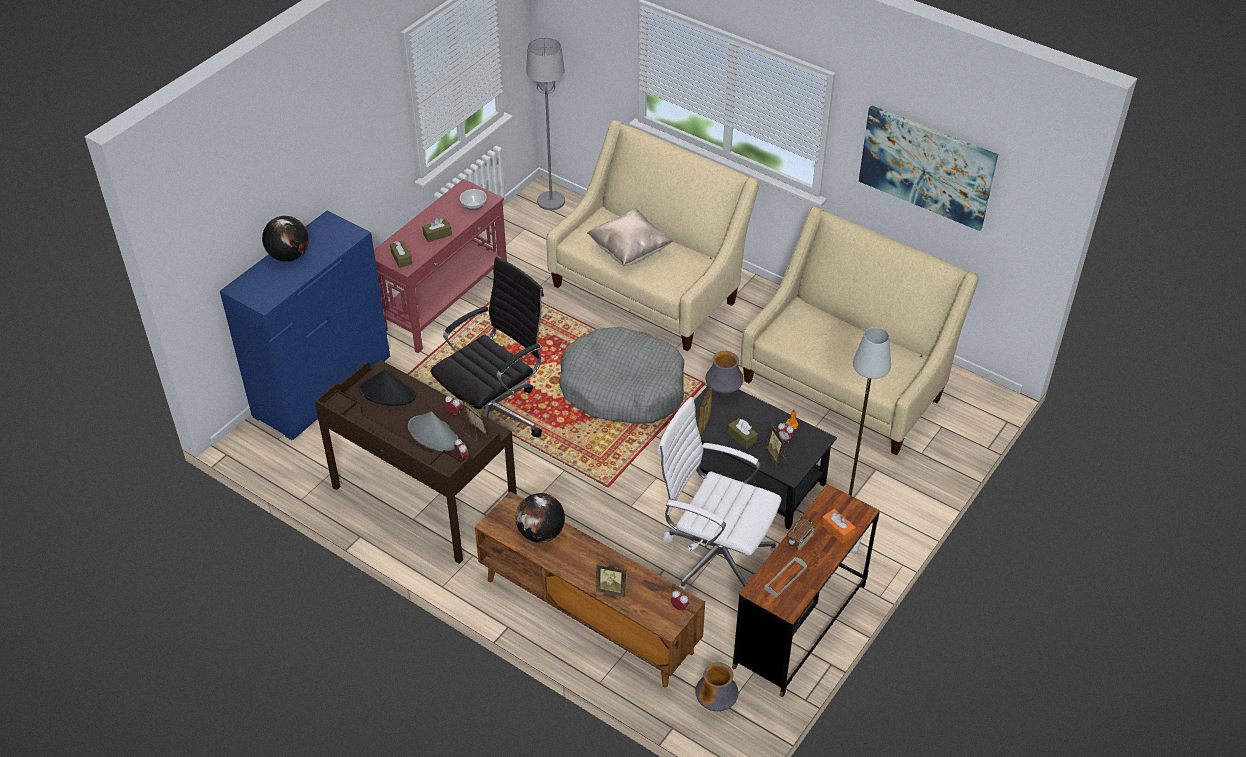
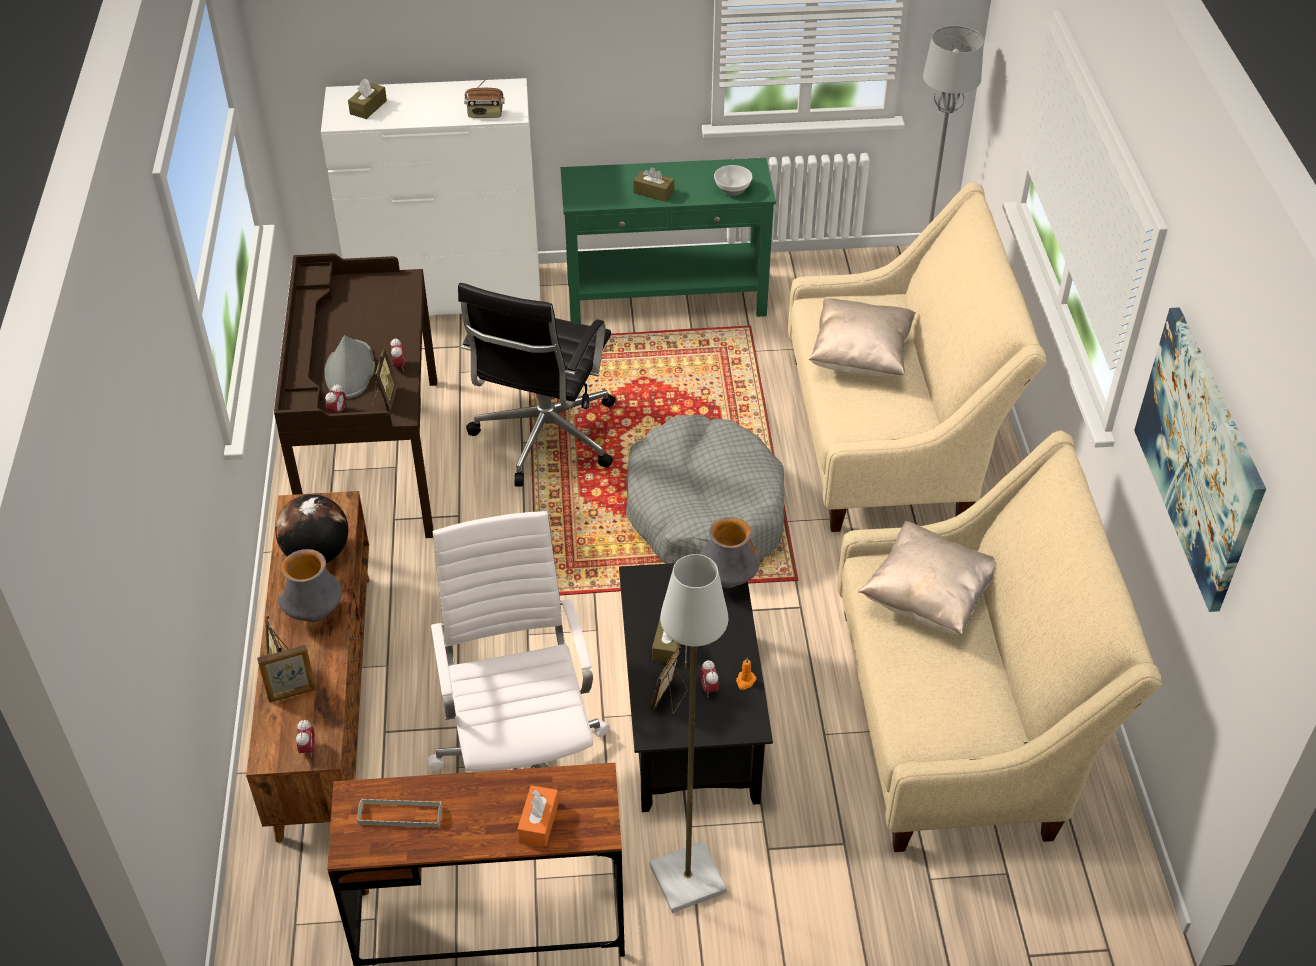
camera: 50 degrees right, 0 degrees up
blue dresser [220,210,390,440] -> white dresser [321,78,541,315]
globe [262,216,309,262] -> none
black hat [359,369,416,406] -> none
red console table [374,179,507,353] -> green console table [561,158,776,324]
brown tissue box [390,241,412,268] -> brown tissue box moved to [348,79,387,119]
black office chair [430,257,544,437] -> black office chair turned 105 degrees clockwise [458,283,616,486]
vase [695,662,738,711] -> vase moved to [278,549,342,622]
picture frame [698,388,712,434] -> picture frame moved to [257,645,316,702]
radio [786,514,815,551] -> radio moved to [464,76,505,118]
none -> beige pillow [858,520,995,635]

